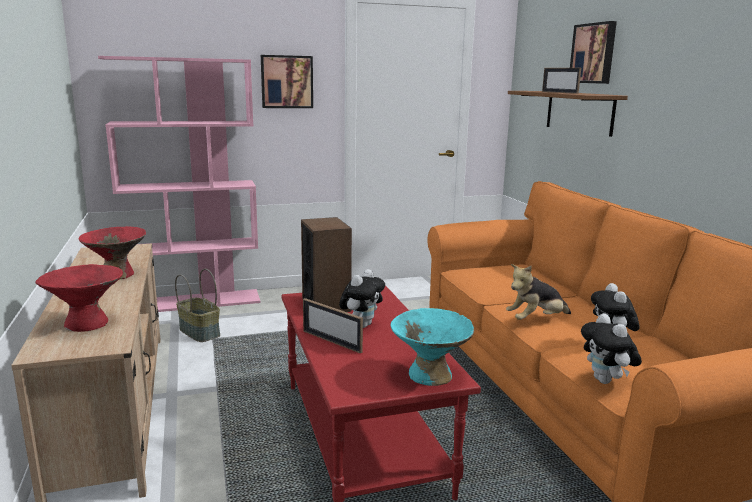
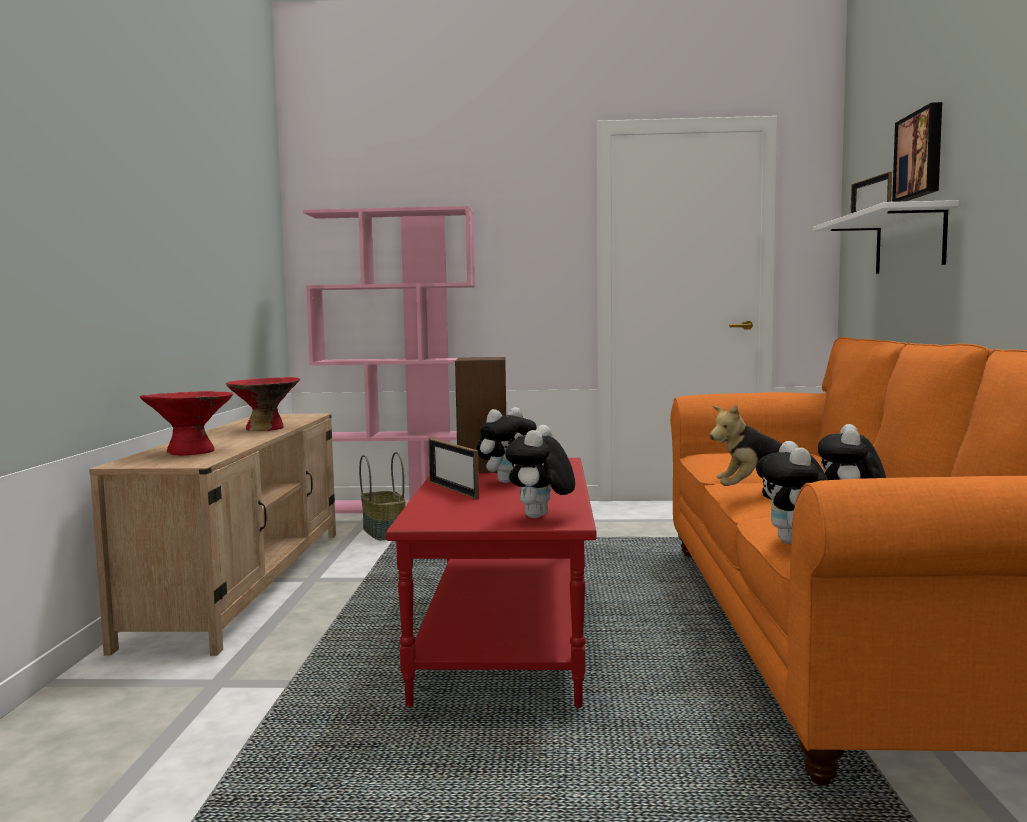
camera: 20 degrees right, 10 degrees down
picture [261,55,313,108] -> none
turquoise bowl [391,308,474,386] -> plush toy [505,425,575,518]
brown shelf [508,91,628,137] -> white shelf [813,200,959,274]

